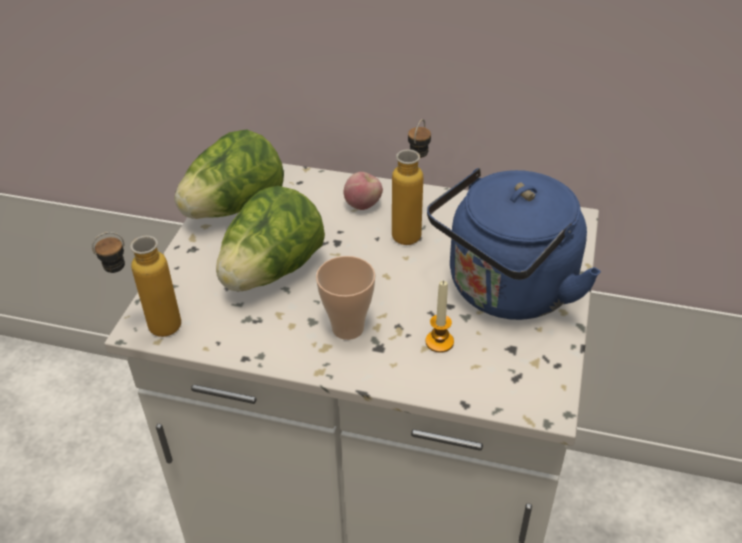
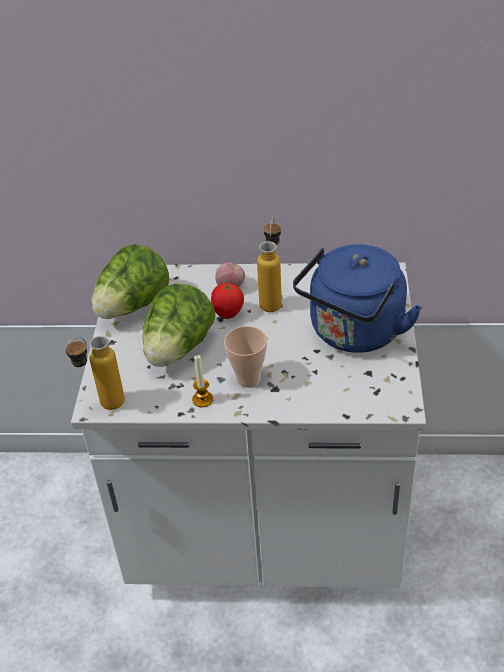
camera: 10 degrees left, 0 degrees up
candle [425,280,454,353] -> candle moved to [192,355,213,407]
none -> tomato [211,283,244,319]

